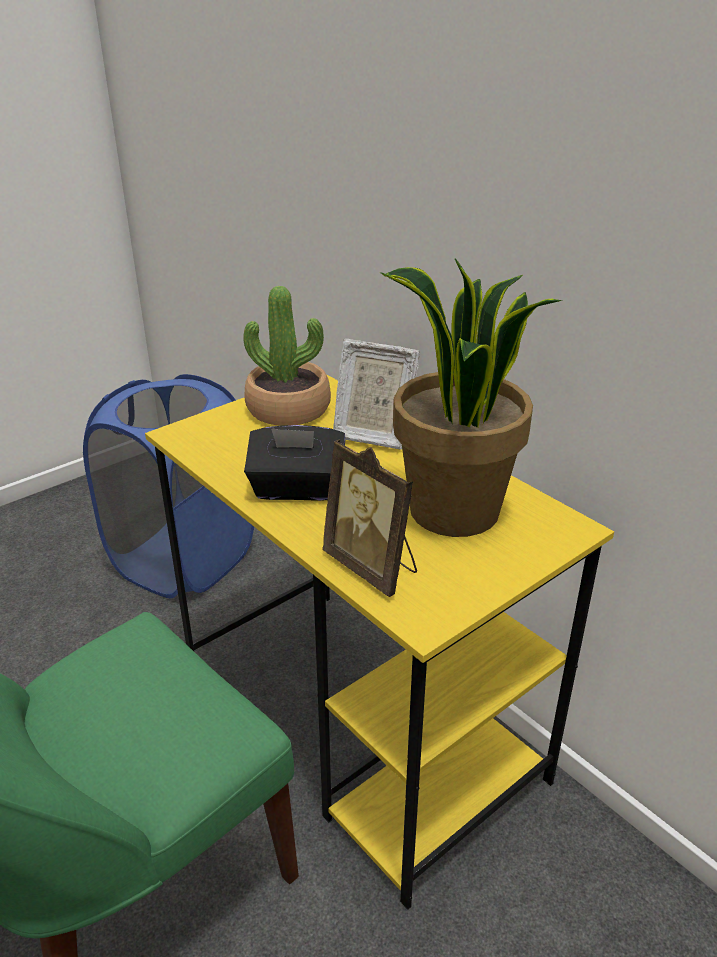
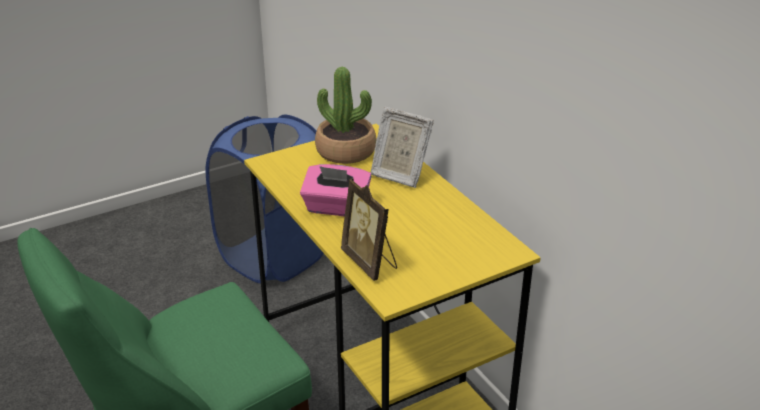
camera: 10 degrees right, 0 degrees up
black tissue box [244,425,346,501] -> pink tissue box [300,164,372,217]
potted plant [380,259,563,537] -> none

